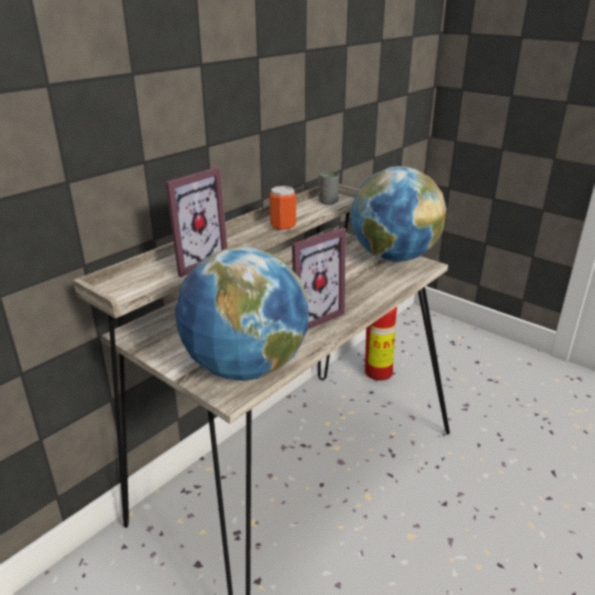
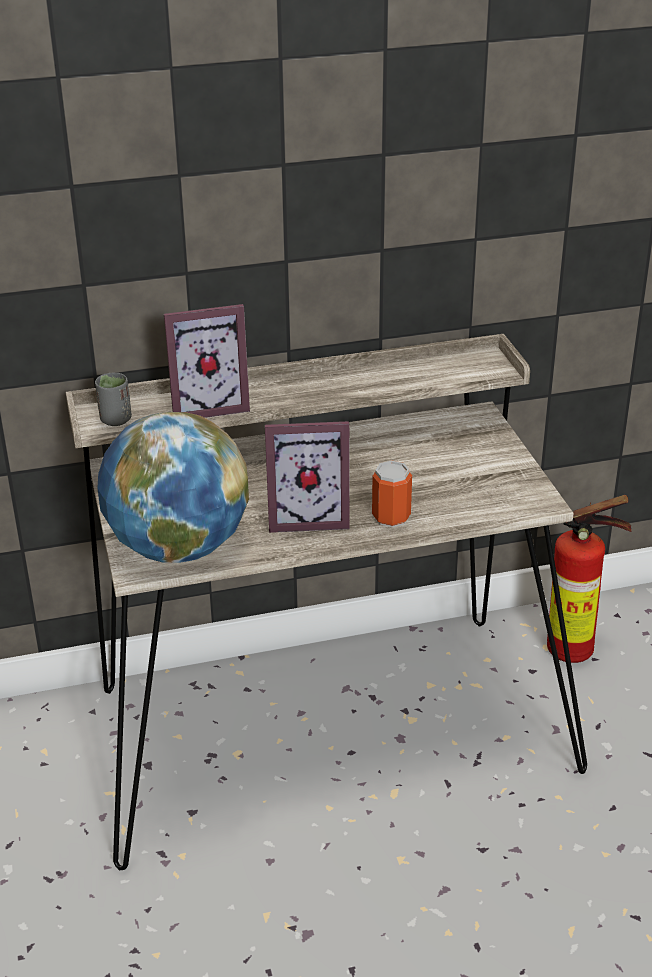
camera: 35 degrees right, 5 degrees up
can [269,186,296,231] -> can moved to [372,460,412,527]
grey cup [318,171,339,205] -> grey cup moved to [95,373,132,426]
globe [351,166,446,262] -> none

